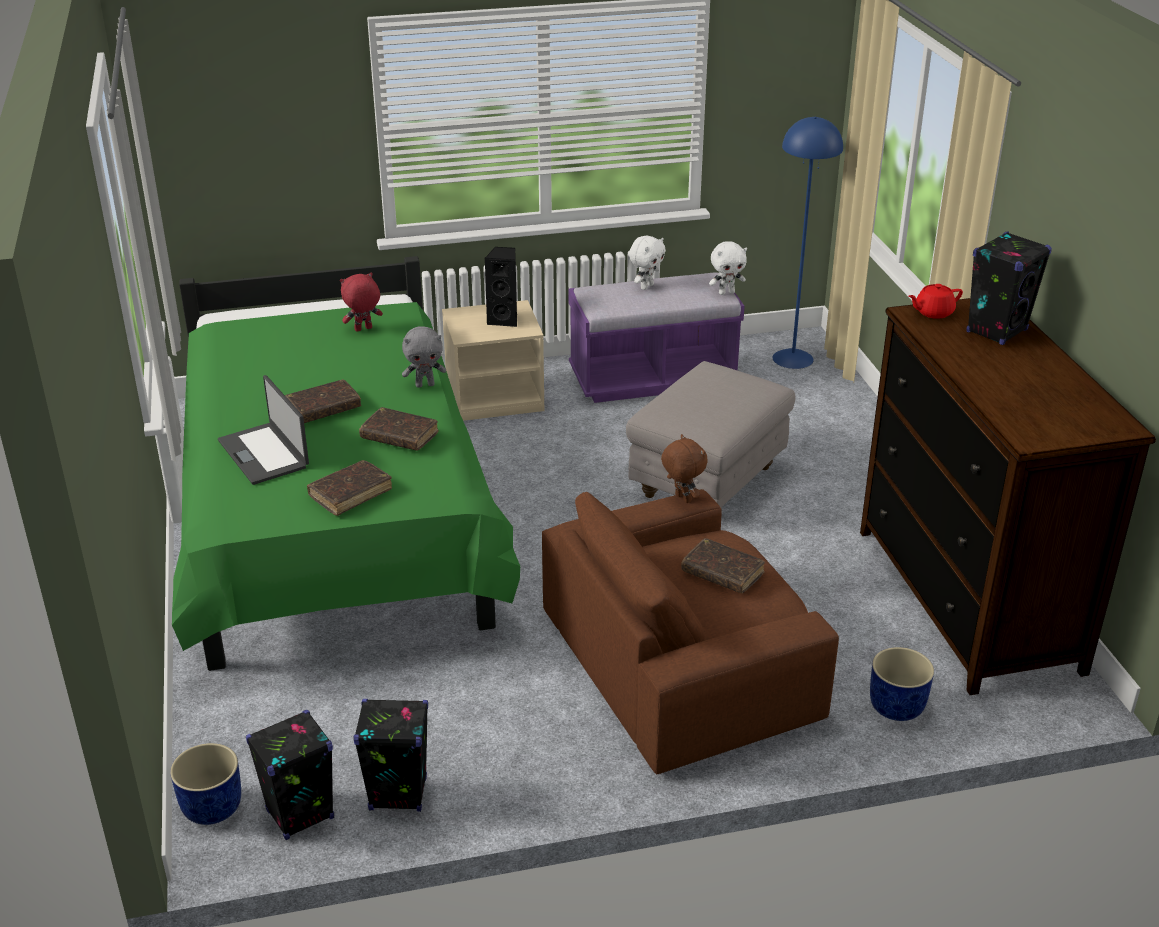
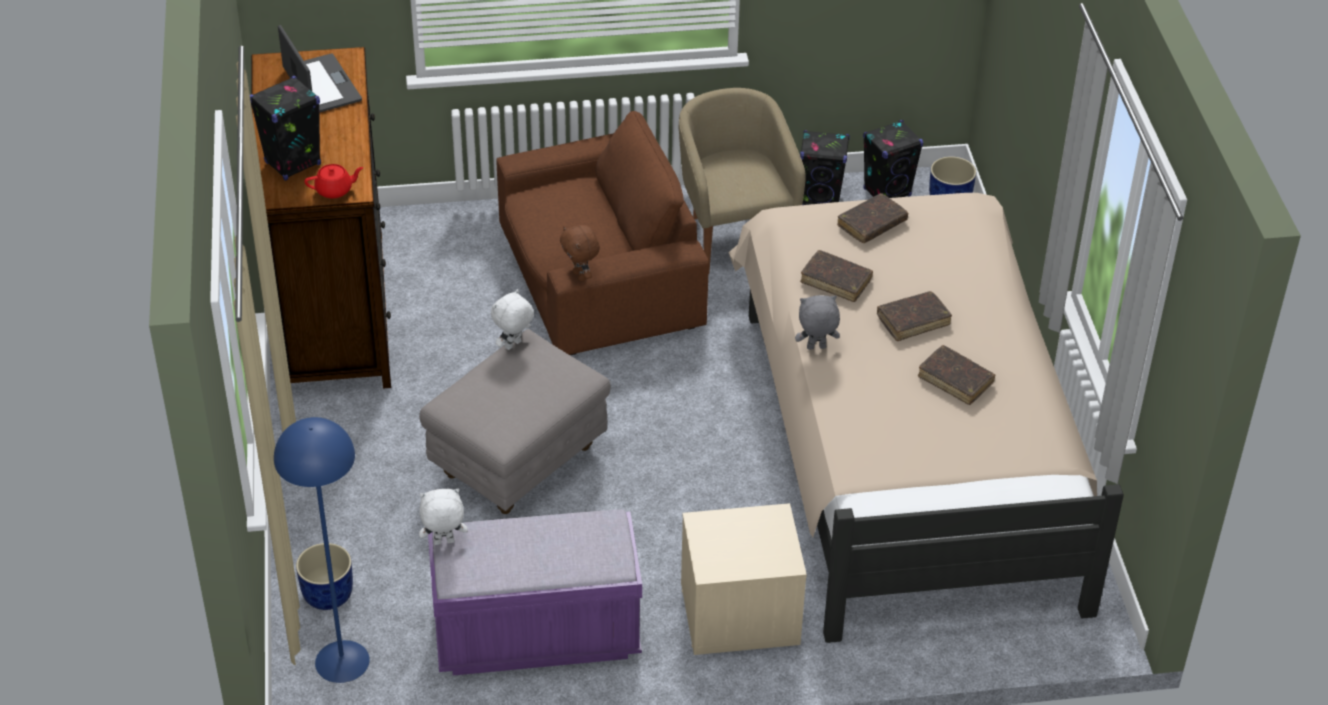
camera: 175 degrees left, 10 degrees up
green bed [172,256,520,671] -> beige bed [729,193,1124,643]
laptop [218,375,309,485] -> laptop moved to [278,25,362,113]
red plush toy [340,273,383,332] -> none
black speaker [484,246,517,327] -> none
white plush toy [629,235,666,290] -> white plush toy moved to [491,289,534,350]
brown book [681,538,765,594] -> brown book moved to [918,345,995,405]
blue planter [870,647,934,721] -> blue planter moved to [296,543,353,610]
none -> beige armchair [679,88,806,274]

